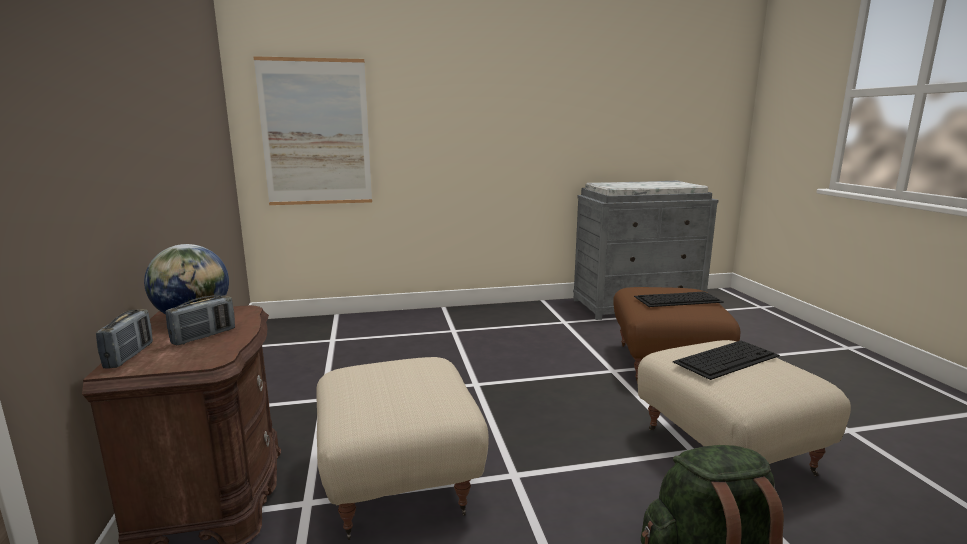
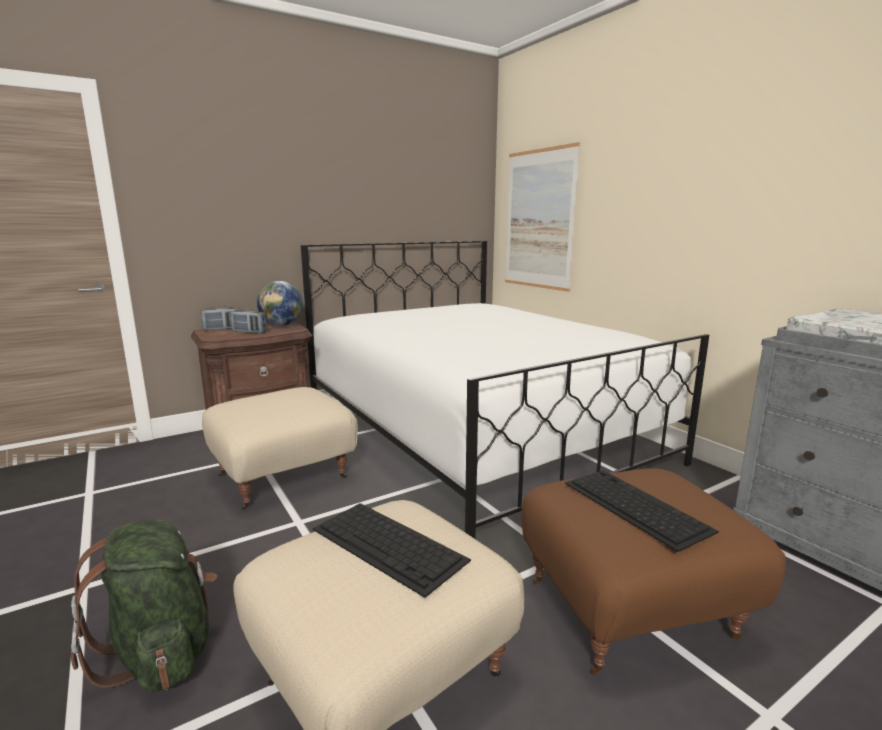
camera: 70 degrees right, 0 degrees up
none -> white bed [301,241,709,539]

